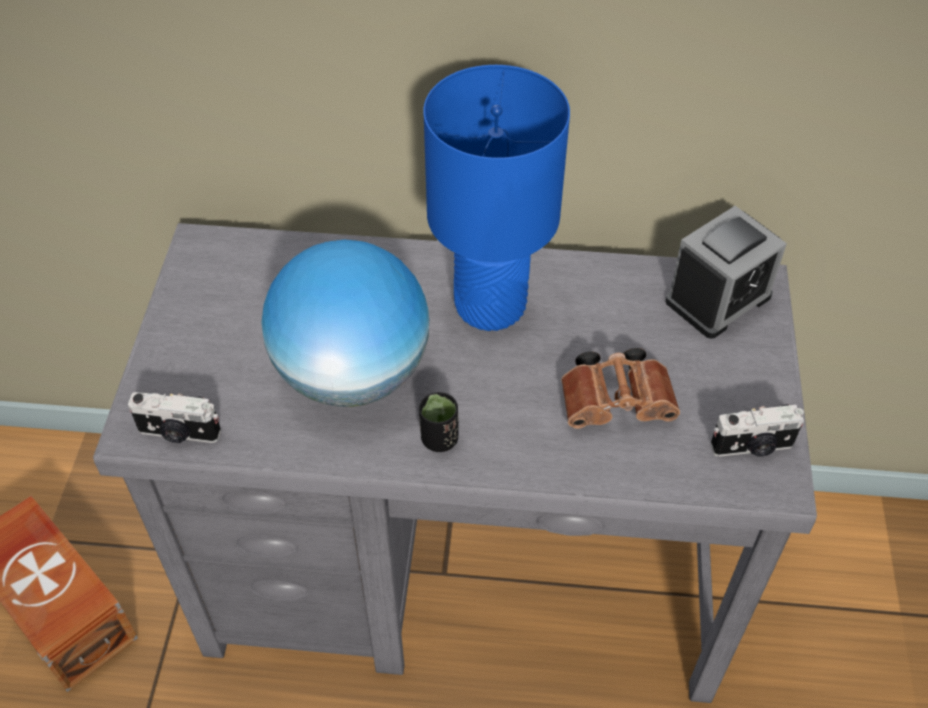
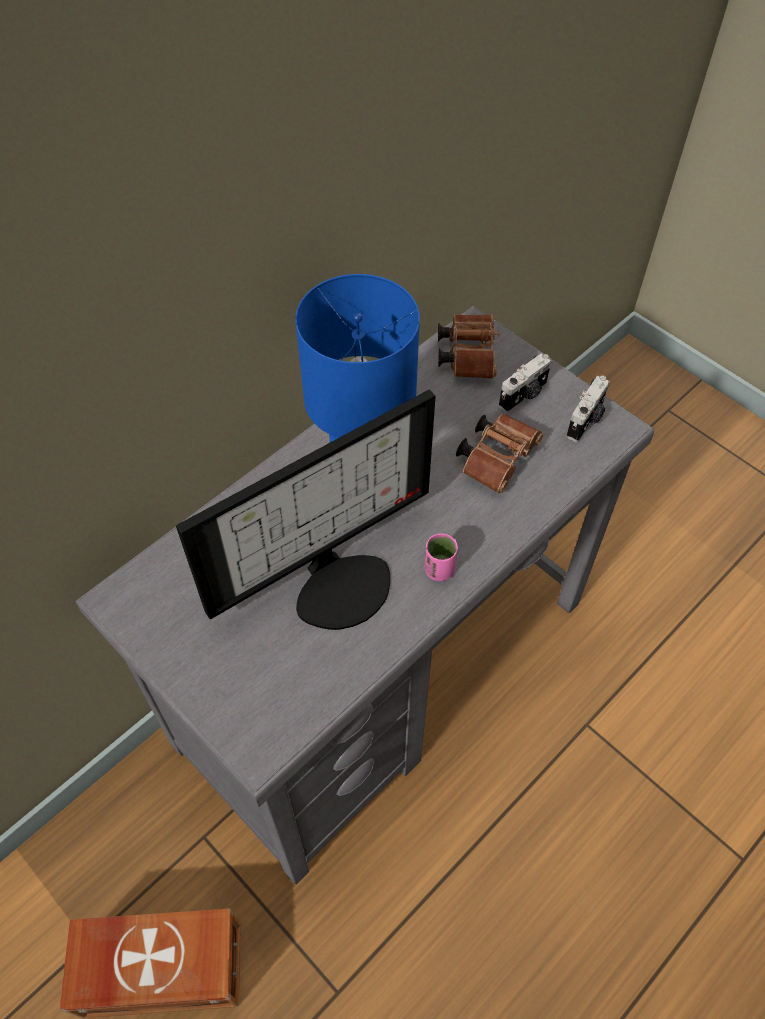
camera: 50 degrees left, 5 degrees up
camera [128,392,221,443] -> camera moved to [499,353,551,413]
globe [261,240,429,407] -> monitor [176,390,436,630]
black cup [419,392,459,452] -> pink cup [425,533,458,581]
alarm clock [665,206,787,339] -> brown binoculars [438,314,499,379]

